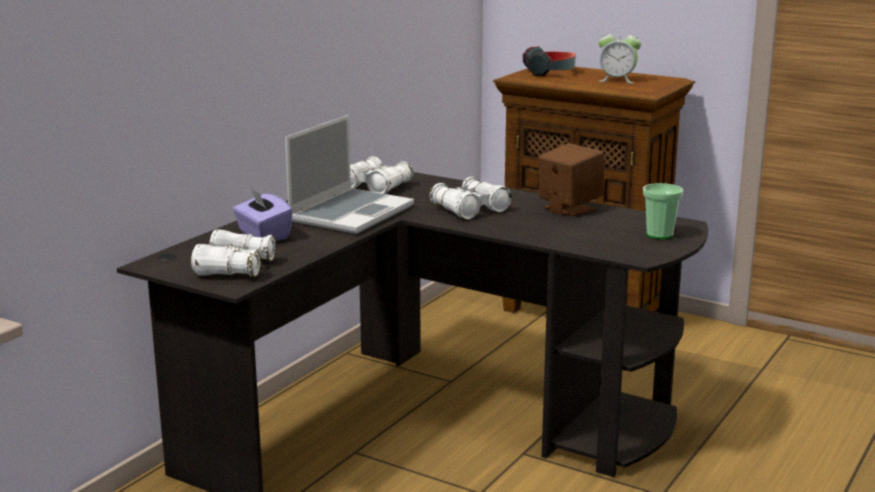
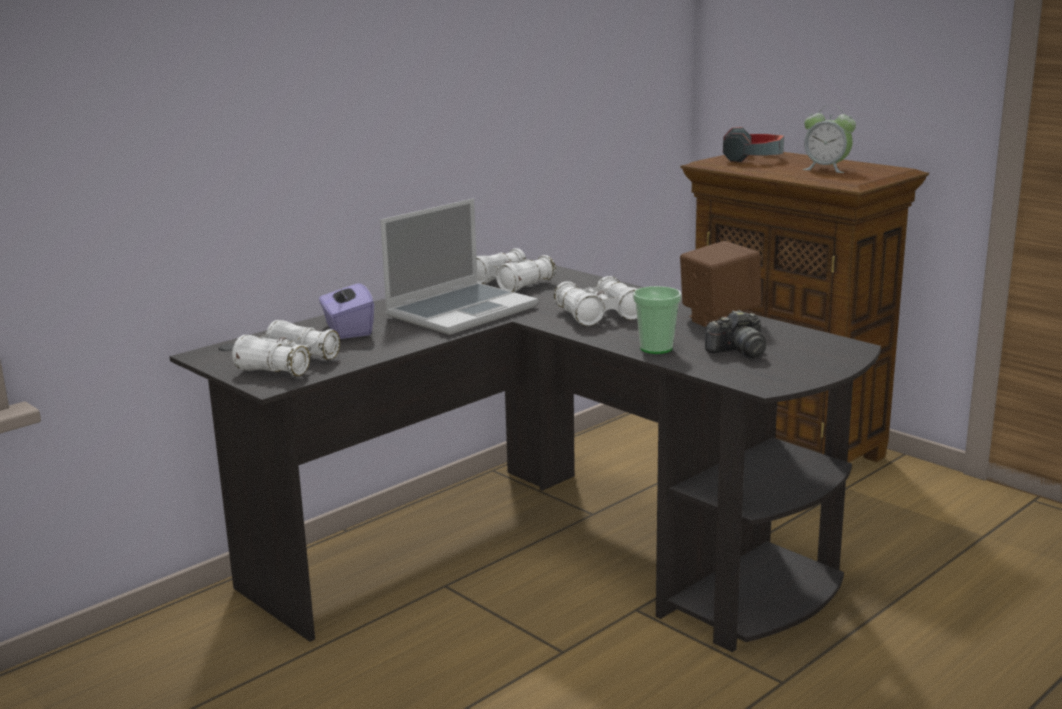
camera: 15 degrees right, 0 degrees up
cup [643,183,683,239] -> cup moved to [633,286,681,354]
none -> camera [705,310,766,358]

